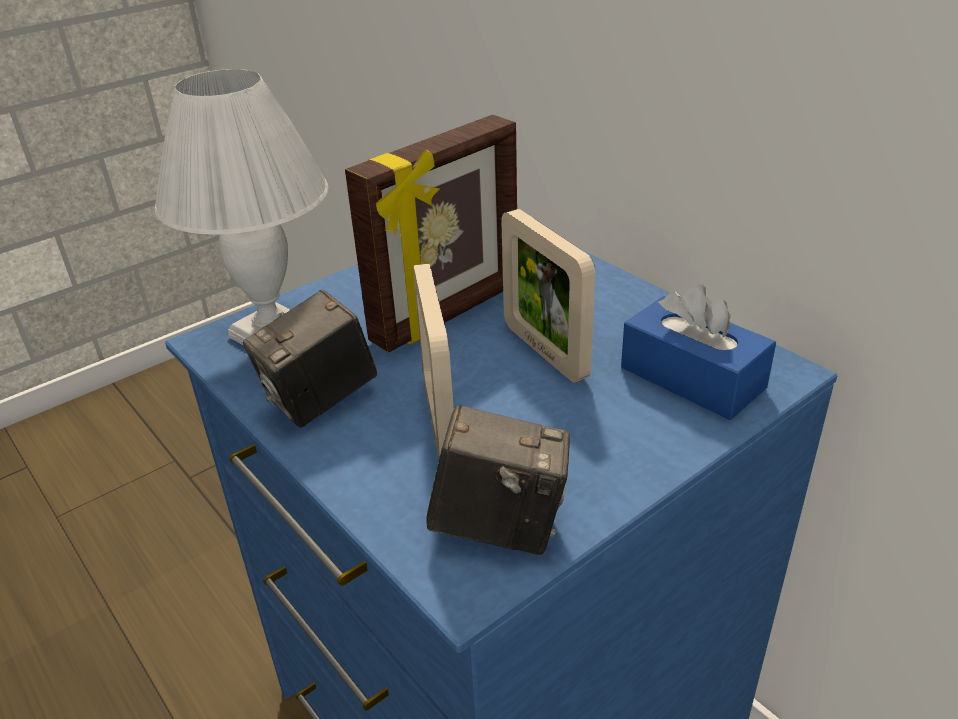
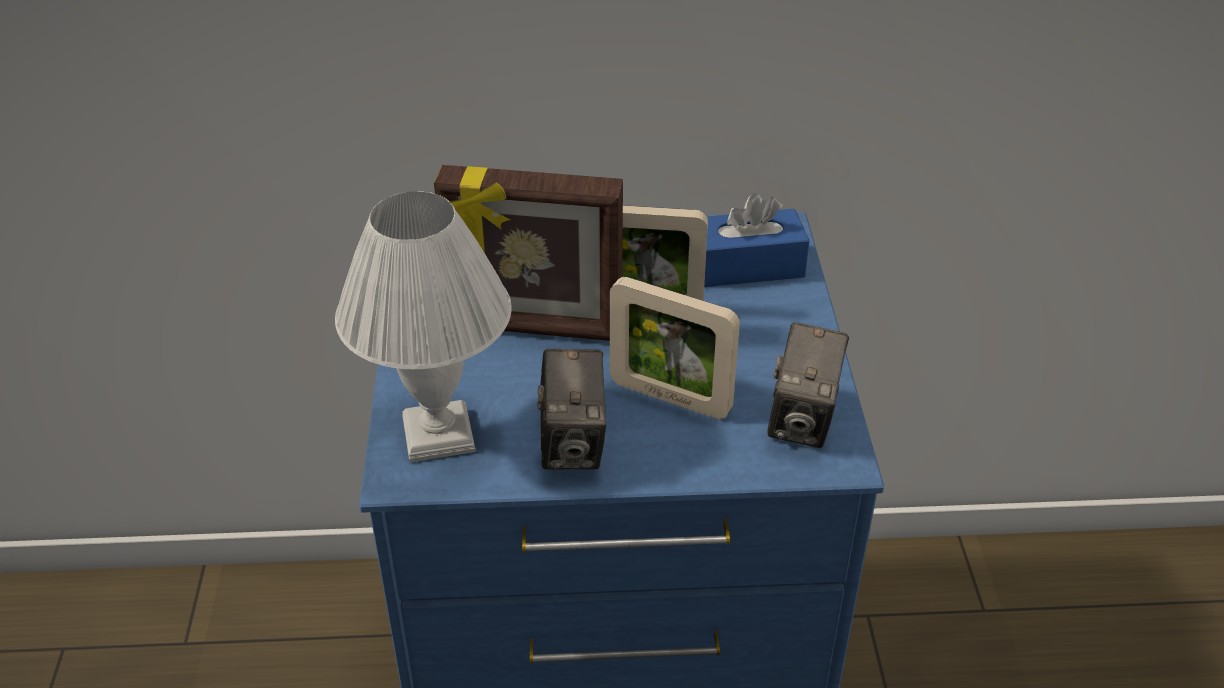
camera: 55 degrees left, 5 degrees up
picture frame [345,115,517,352] -> picture frame turned 105 degrees clockwise [434,165,623,341]
camera [426,405,570,555] -> camera turned 150 degrees clockwise [767,322,849,448]

